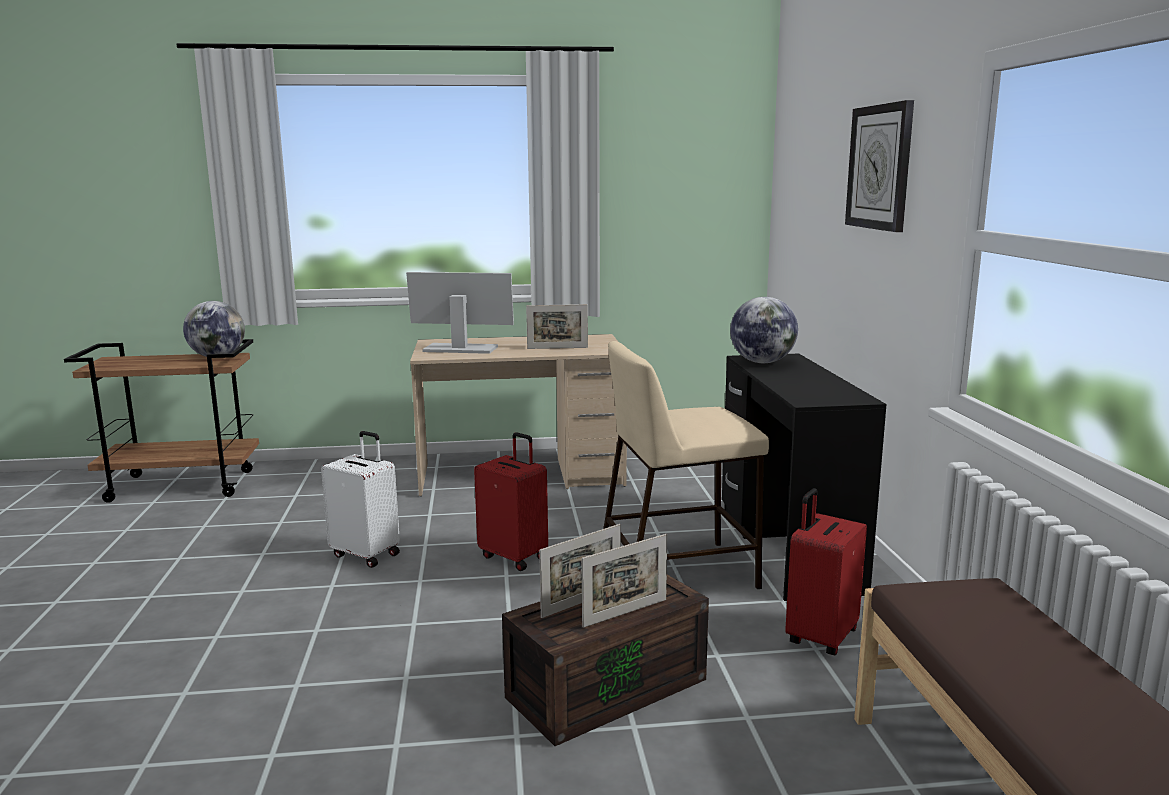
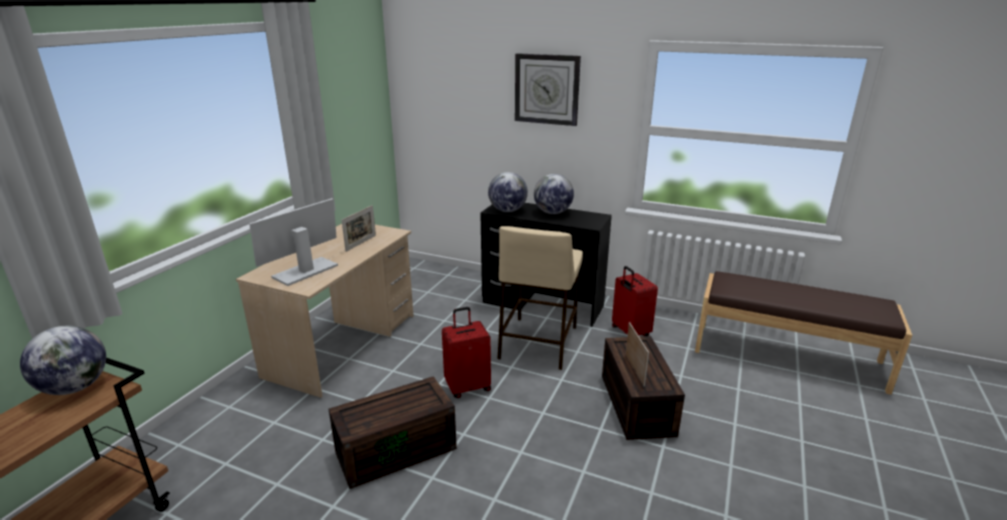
camera: 60 degrees left, 10 degrees up
white suitcase [321,431,400,568] -> brown storage box [329,376,457,489]
picture frame [582,534,667,628] -> none
none -> globe [534,174,574,214]

